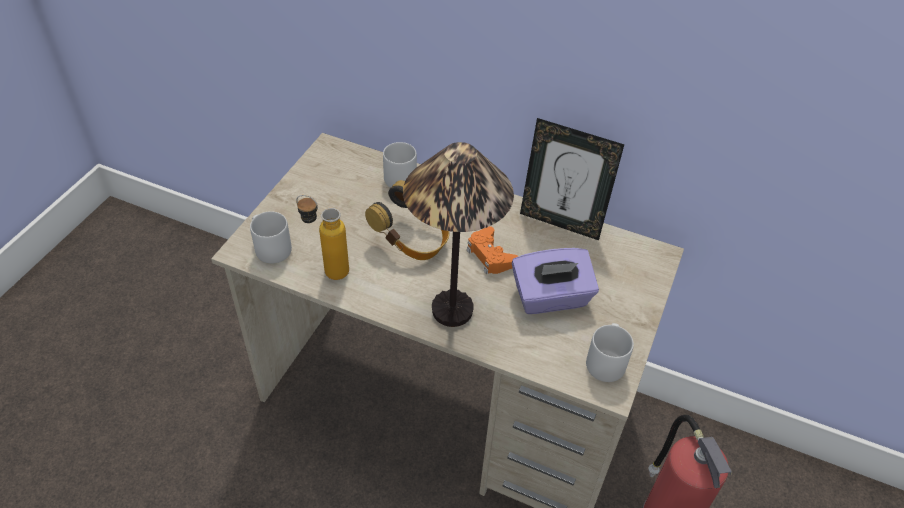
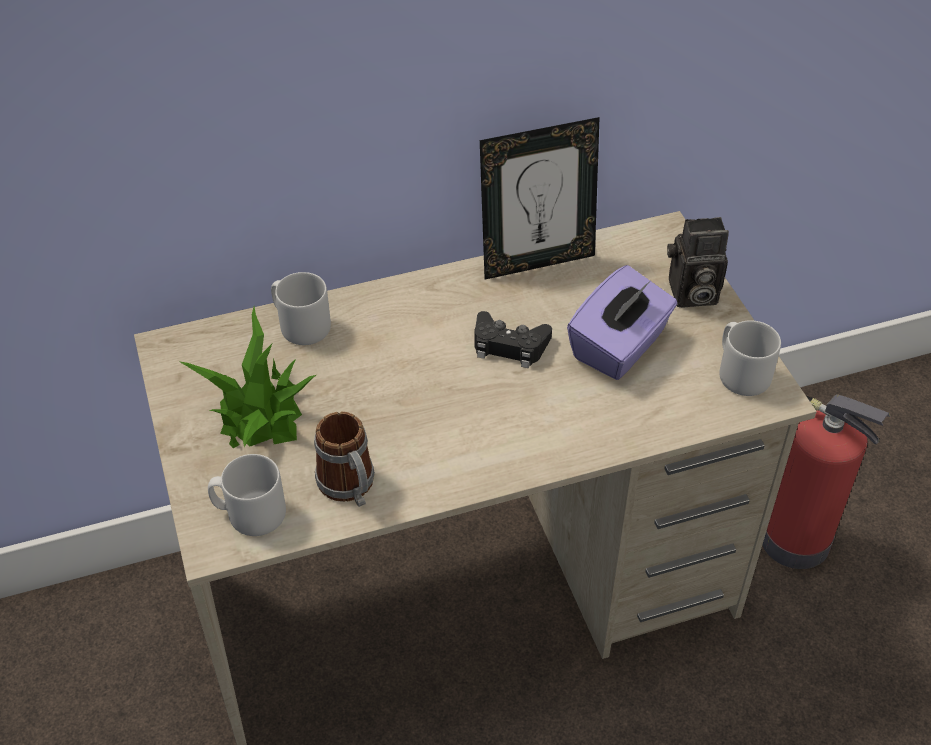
camera: 40 degrees left, 0 degrees up
bottle [296,195,349,280] -> mug [314,411,375,507]
headphones [365,180,450,260] -> none
table lamp [403,142,514,327] -> none
orange game controller [467,226,518,274] -> black game controller [475,311,552,368]
none -> potted plant [178,306,316,448]
none -> camera [667,217,729,308]

